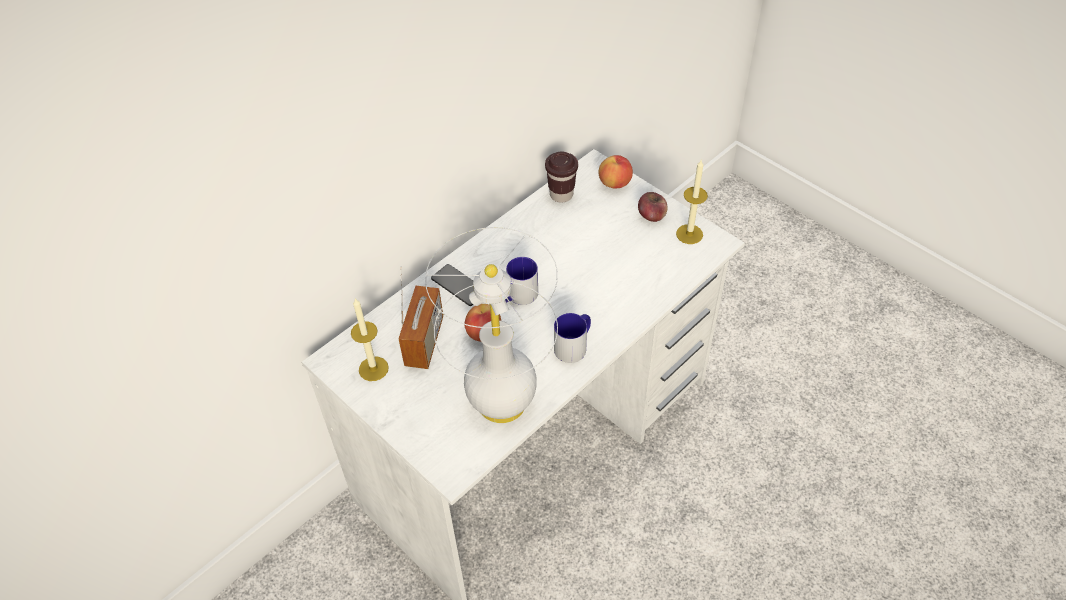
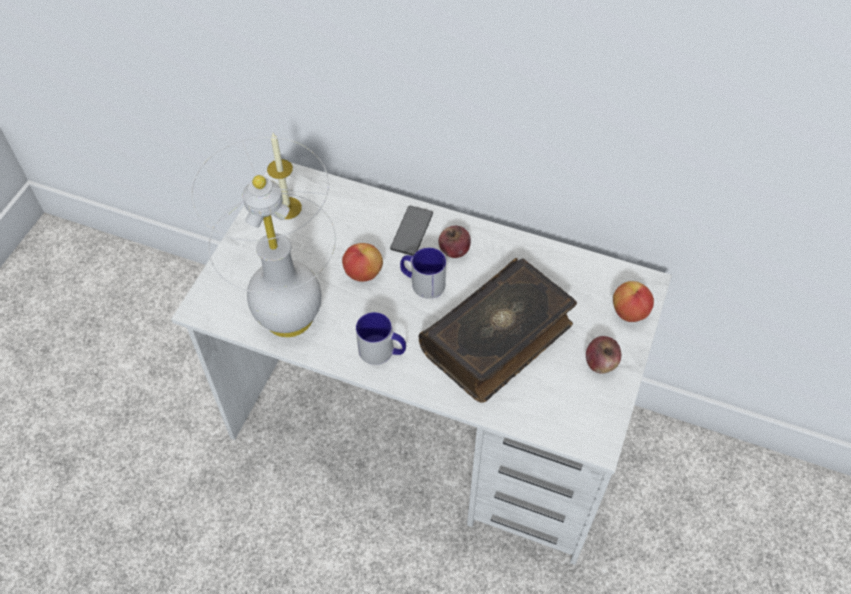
camera: 65 degrees right, 5 degrees up
radio [398,266,443,369] -> none
brown cup [545,151,578,203] -> none
candle [676,160,708,244] -> none
none -> book [419,258,577,403]
none -> apple [439,226,471,258]

